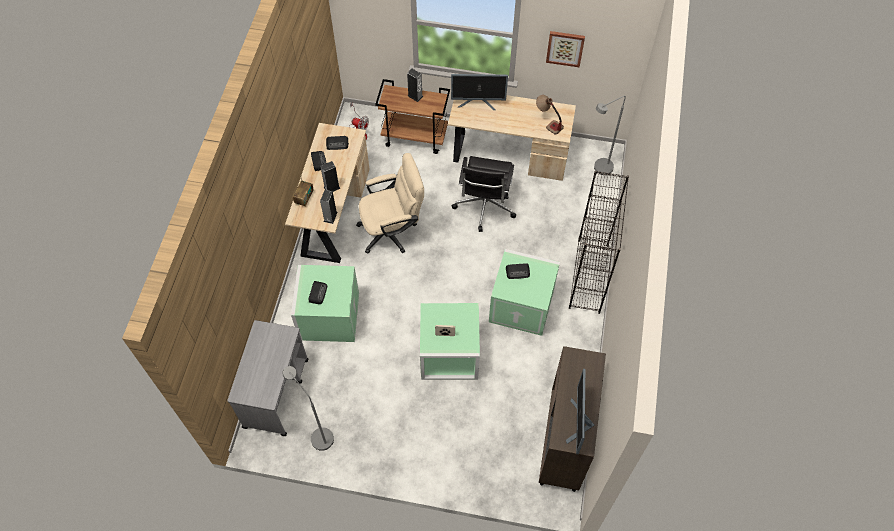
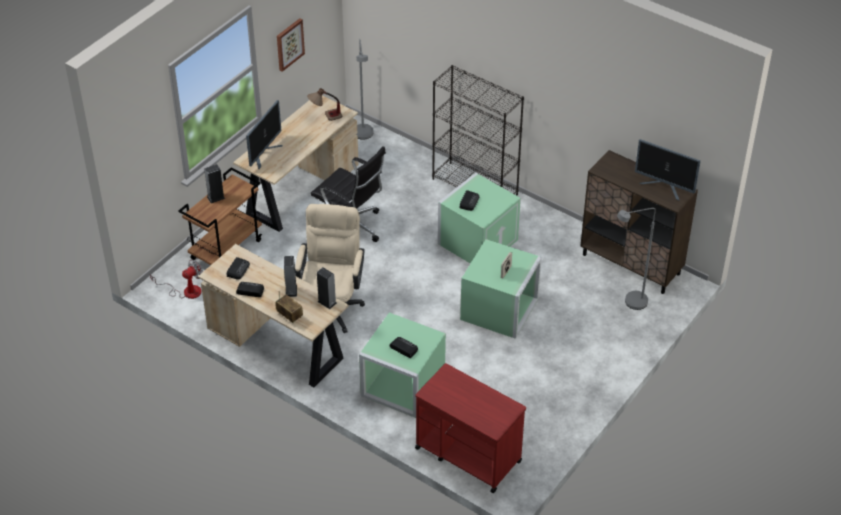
camera: 65 degrees left, 15 degrees down
grey cart [227,320,308,436] -> red cart [415,363,526,493]
grey floor lamp [282,366,334,451] -> grey floor lamp moved to [617,208,656,310]

